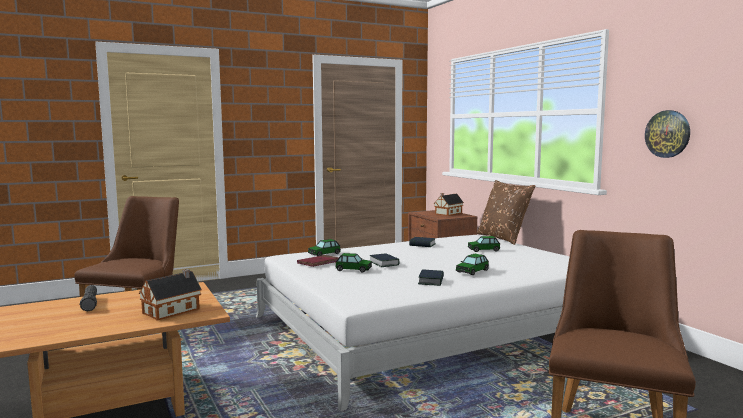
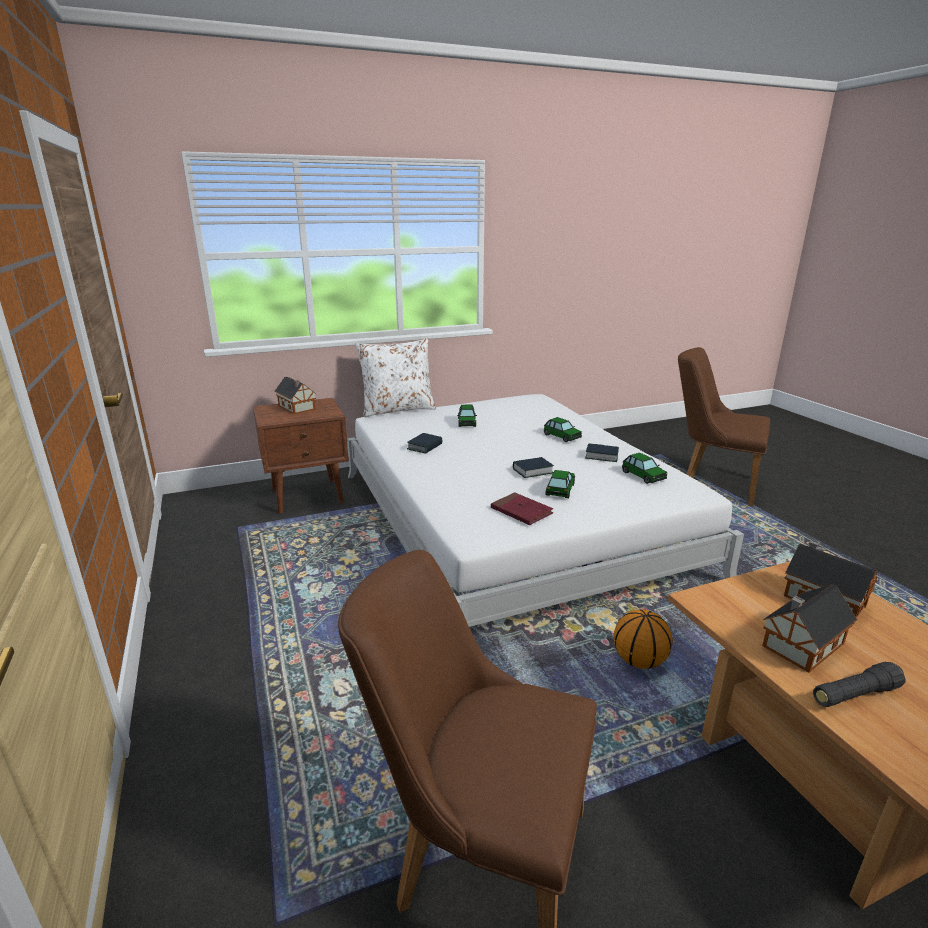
camera: 85 degrees left, 15 degrees up
toy car [308,239,341,256] -> toy car moved to [622,453,667,484]
brown pillow [477,180,535,245] -> white pillow [355,338,436,417]
wall clock [645,110,690,158] -> none
none -> basketball [614,609,673,669]
none -> toy house [762,584,857,673]

